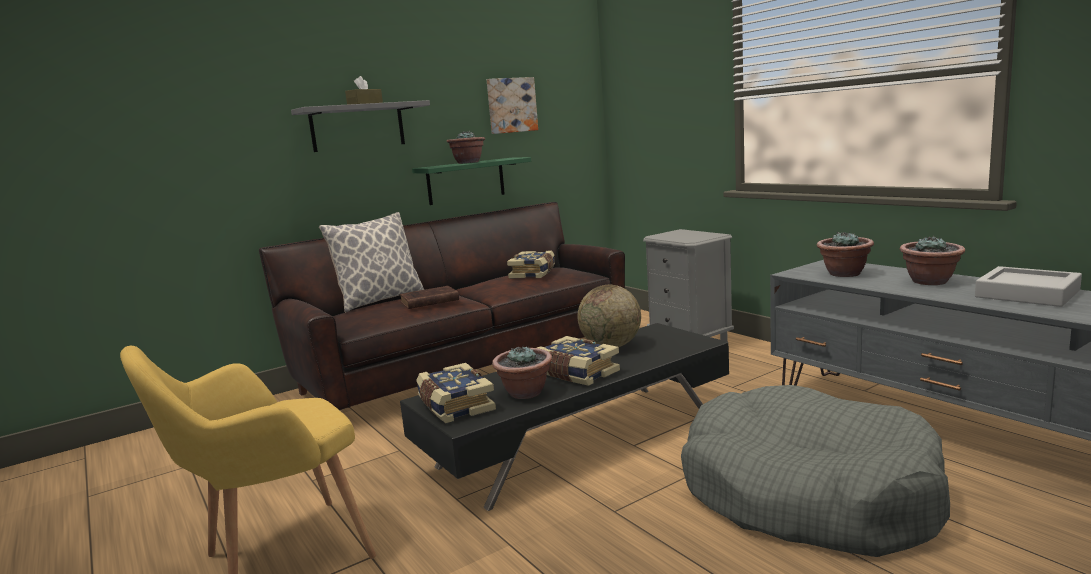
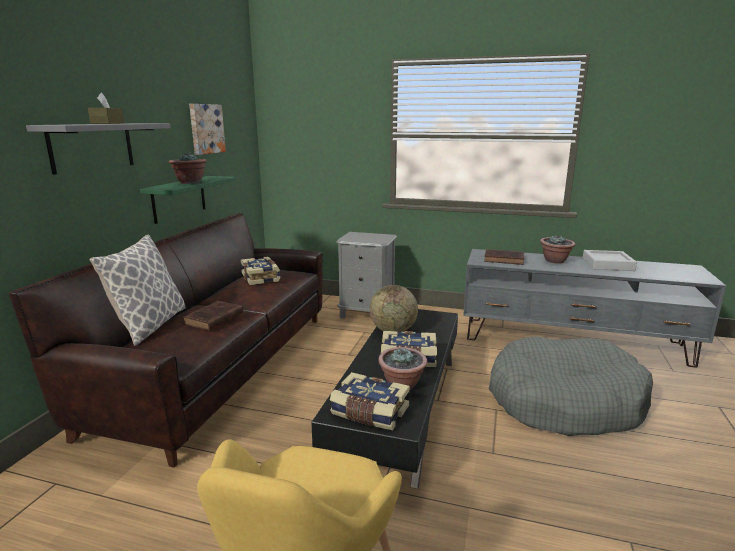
camera: 40 degrees left, 5 degrees up
potted plant [817,232,874,277] -> brown book [484,249,524,265]

